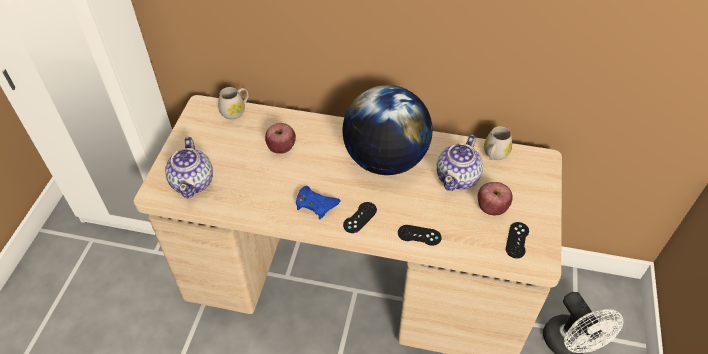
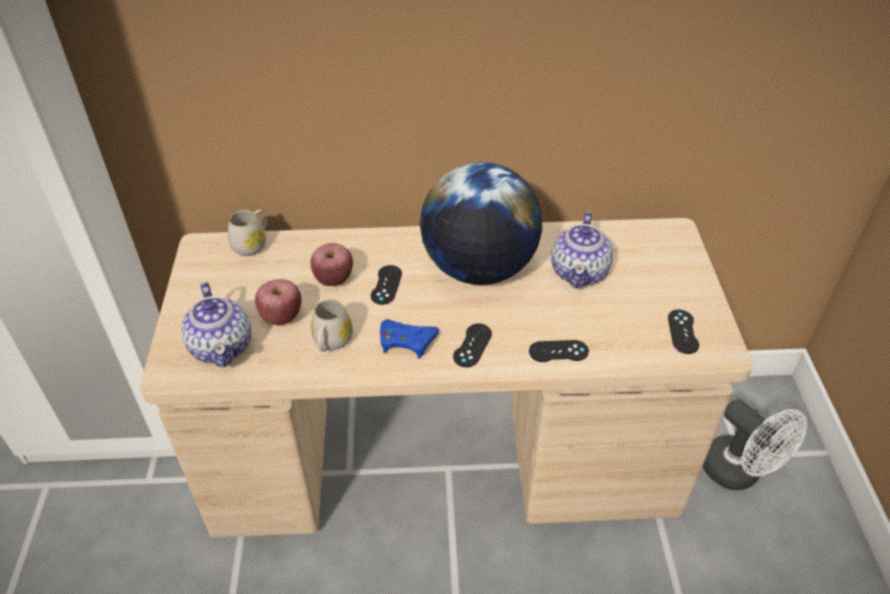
camera: 15 degrees left, 5 degrees down
apple [478,182,513,215] -> apple moved to [255,279,301,325]
white mug [484,126,512,160] -> white mug moved to [311,299,353,352]
none -> black game controller [371,265,402,305]

